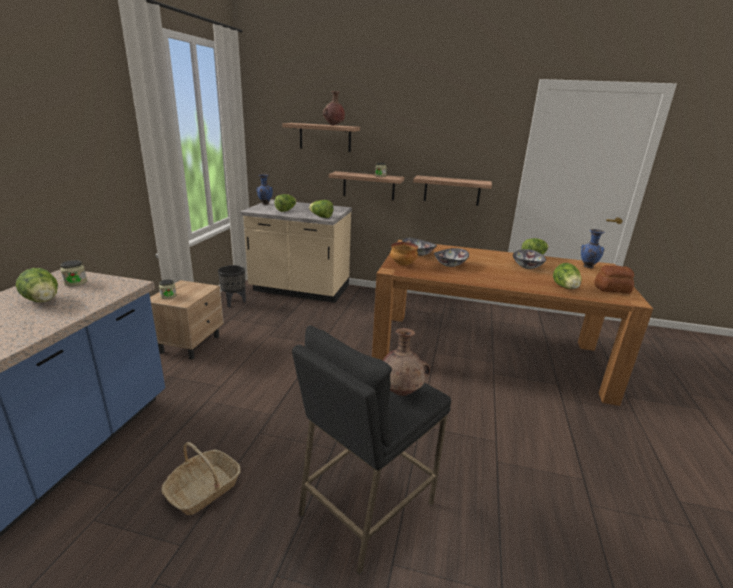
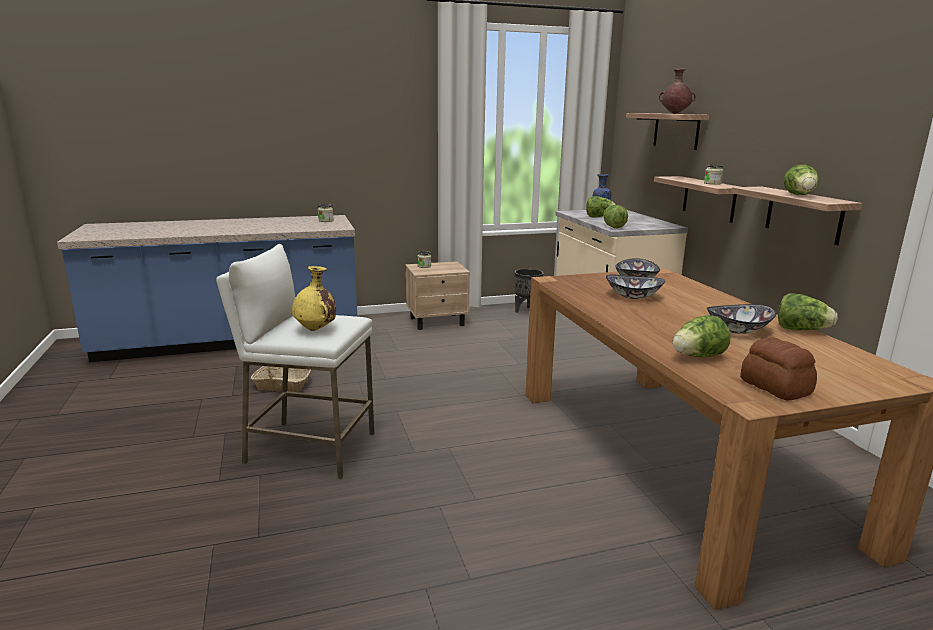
camera: 60 degrees right, 5 degrees down
lettuce [16,268,58,302] -> lettuce moved to [784,165,819,195]
black stool [292,325,451,575] -> white stool [216,244,374,479]
brown vase [383,328,430,396] -> yellow vase [292,266,336,331]
bowl [390,242,418,266] -> none
blue vase [581,229,604,268] -> none

